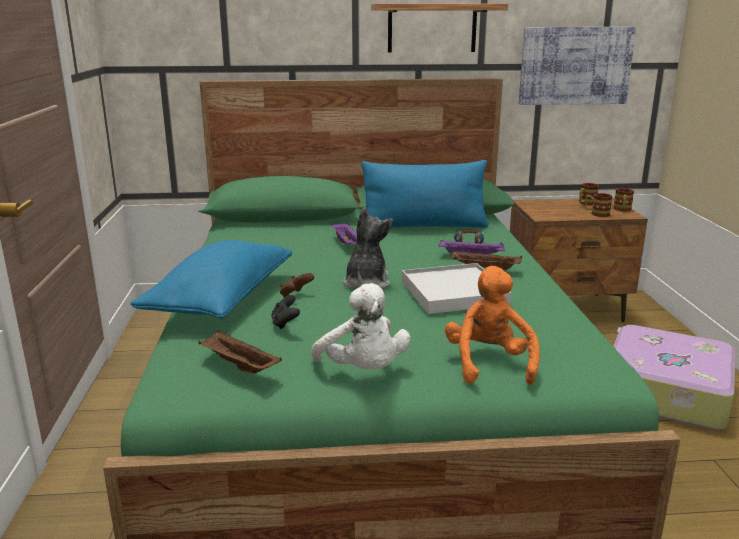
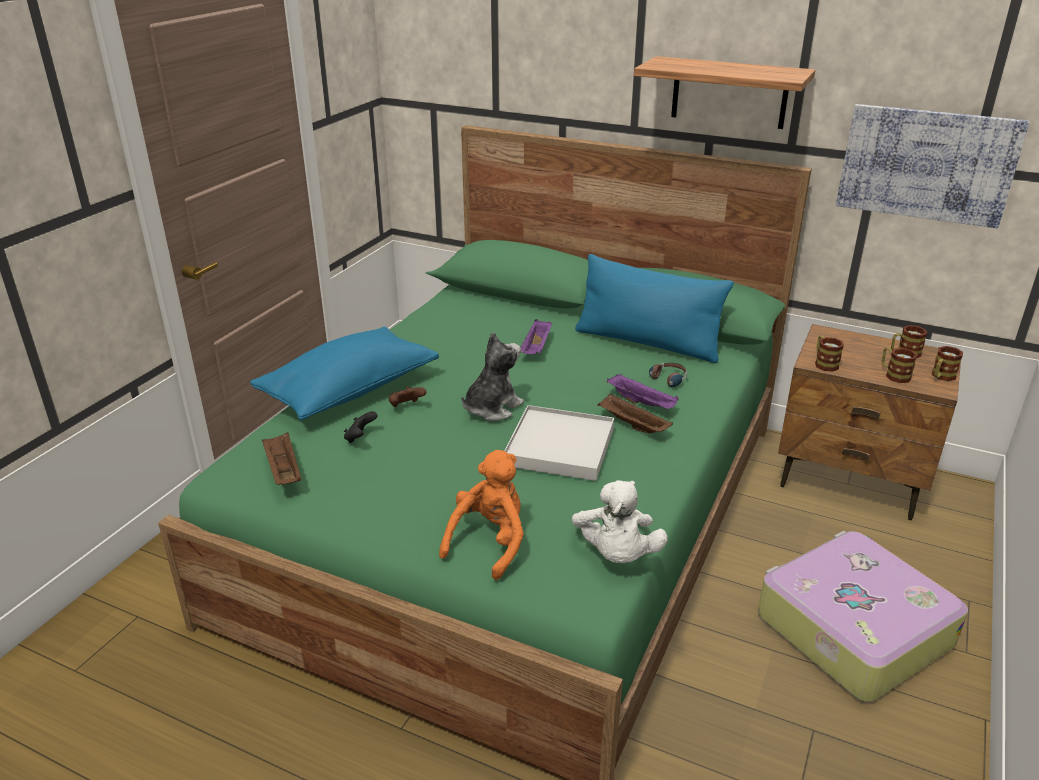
camera: 30 degrees right, 10 degrees up
white plush toy [311,283,411,370] -> white plush toy moved to [572,480,668,563]
none -> mug [815,336,844,372]

